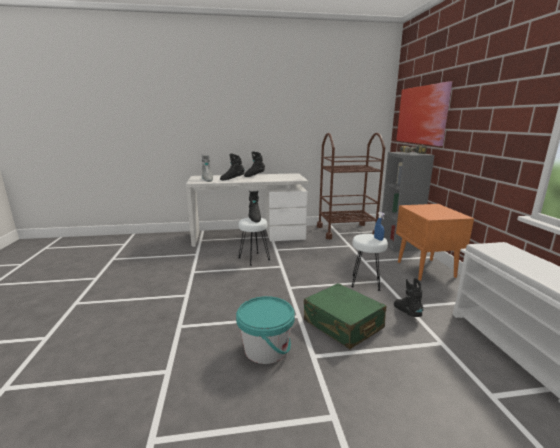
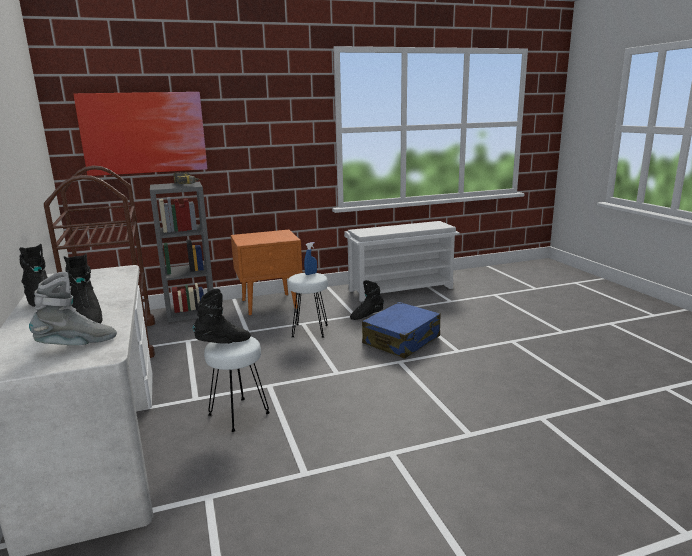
camera: 100 degrees left, 0 degrees up
turquoise bucket [236,296,295,364] -> none
green suitcase [304,283,386,349] -> blue suitcase [362,302,441,359]

